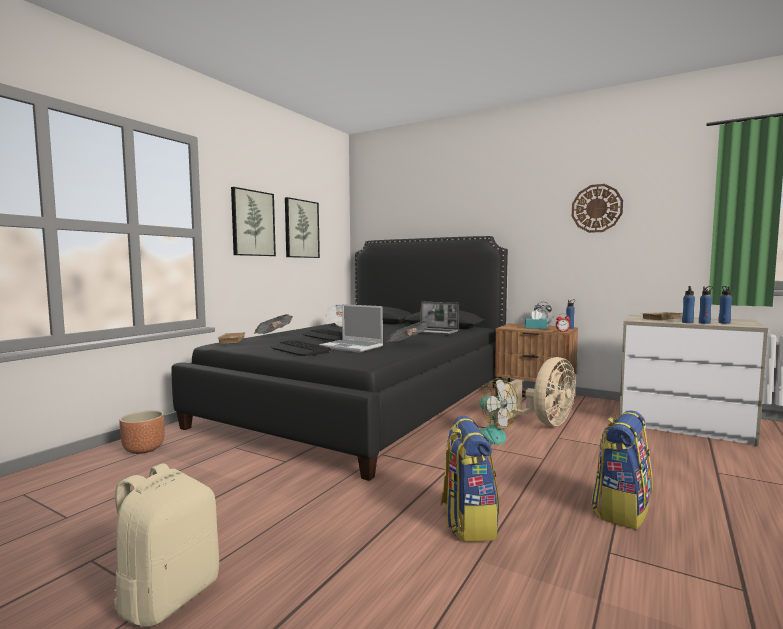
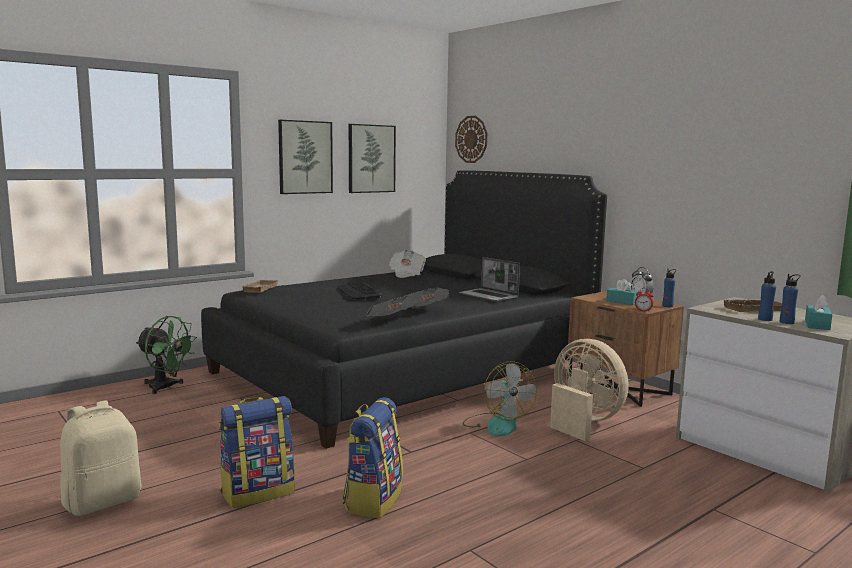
camera: 20 degrees right, 5 degrees up
brown planter [119,410,164,454] -> green fan [136,316,197,394]
newspaper [254,314,293,334] -> newspaper moved to [366,296,418,317]
keyboard [270,340,331,356] -> none
laptop [319,304,383,353] -> none
beige fan [504,357,575,426] -> beige fan turned 105 degrees counterclockwise [550,339,628,441]
wall clock [572,184,623,233] -> wall clock moved to [455,116,487,163]
backpack [591,410,653,530] -> backpack moved to [219,396,295,508]
blue bottle [718,286,732,324] -> turquoise tissue box [805,295,832,330]

